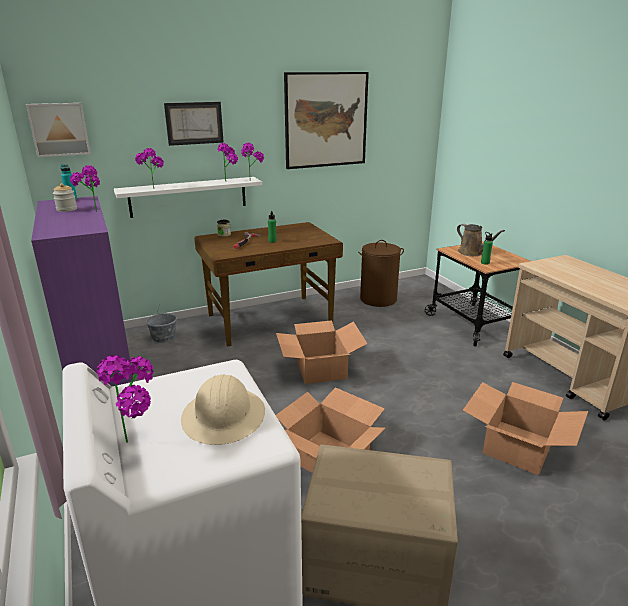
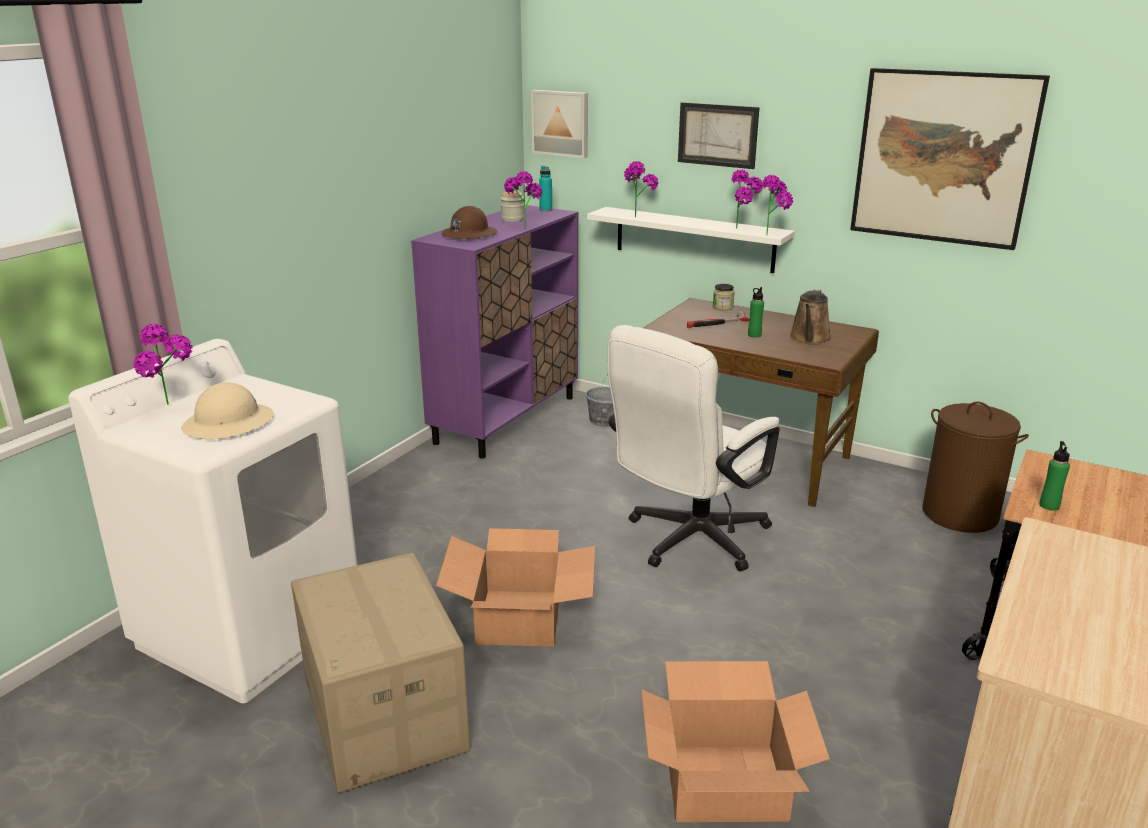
camera: 55 degrees right, 0 degrees up
cardboard box [276,320,368,384] -> white office chair [607,325,780,571]
brown watering can [457,224,505,256] -> brown watering can moved to [789,289,831,345]
none -> brown hard hat [442,206,498,239]

